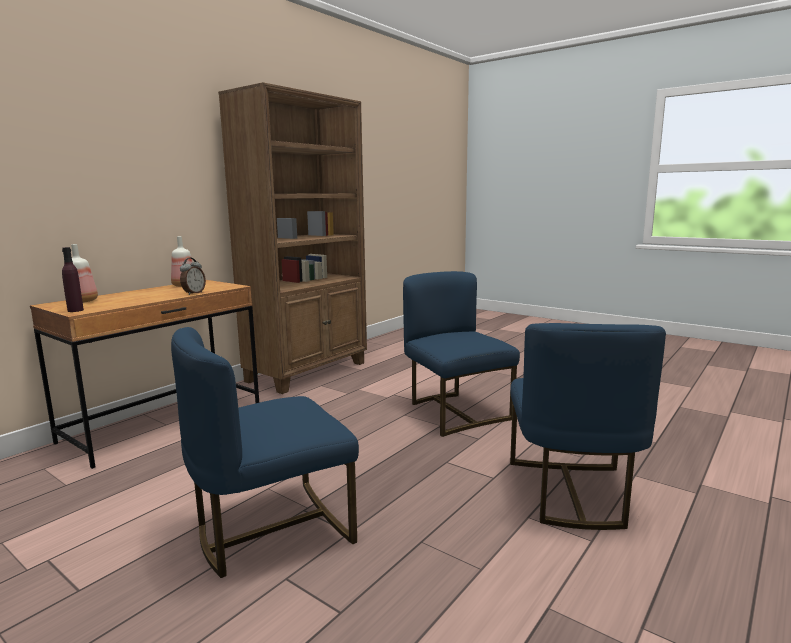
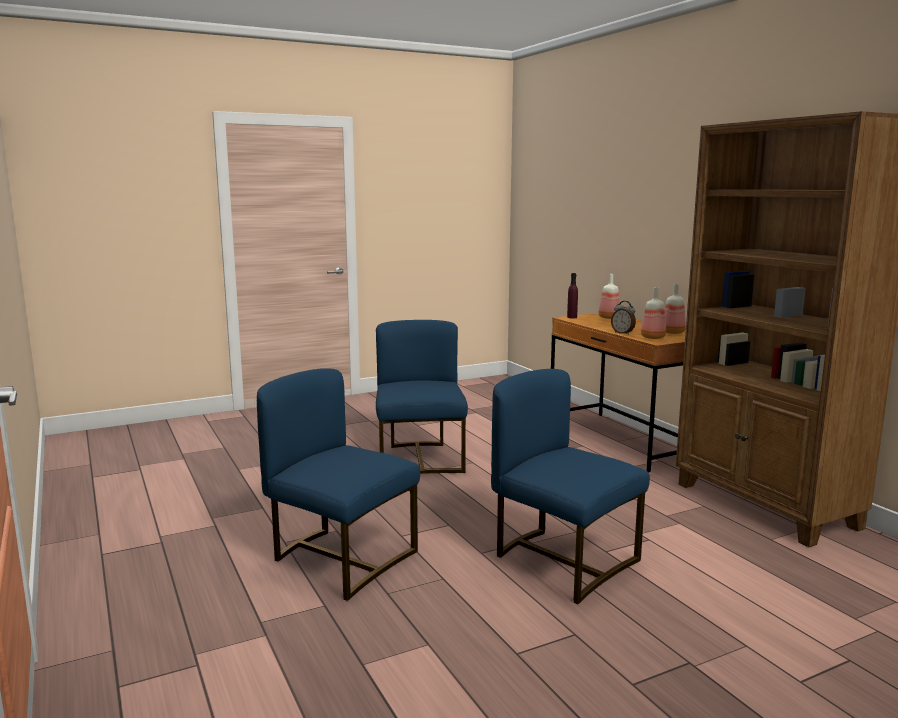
camera: 115 degrees right, 0 degrees up
blue chair [403,271,520,437] -> blue chair turned 135 degrees counterclockwise [491,369,650,604]
none -> bottle [641,287,666,339]

